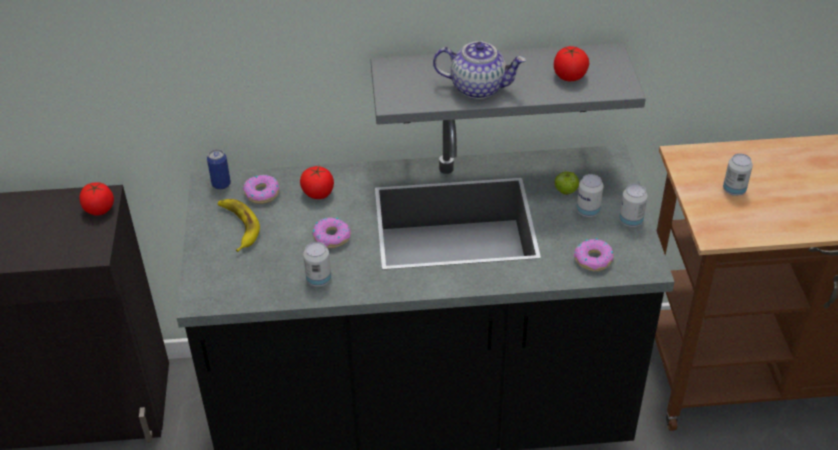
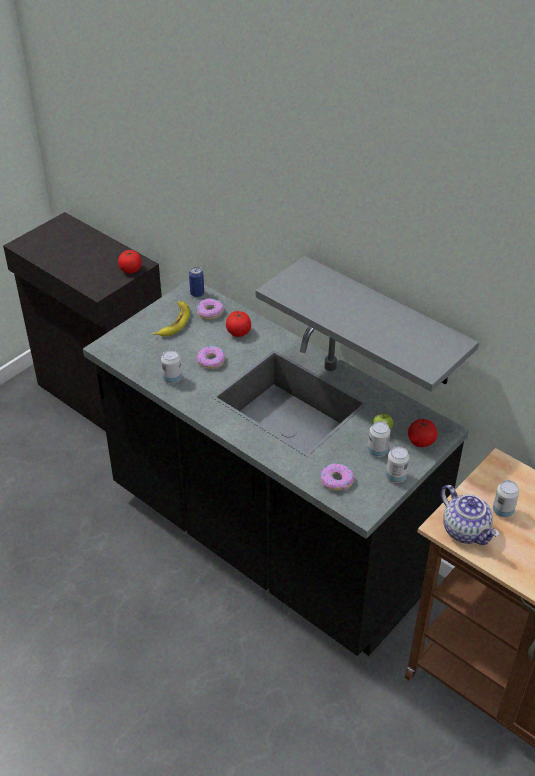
camera: 45 degrees right, 0 degrees up
teapot [433,41,526,99] -> teapot moved to [441,485,499,545]
tomato [554,46,589,81] -> tomato moved to [408,419,437,447]

